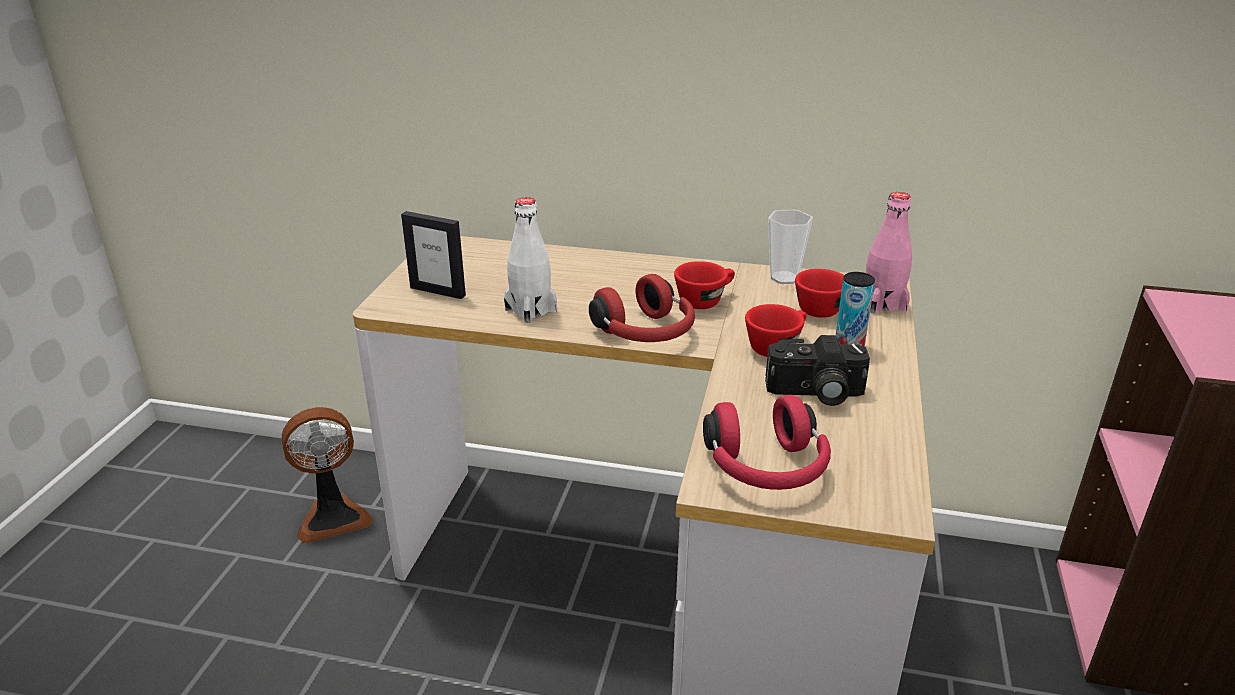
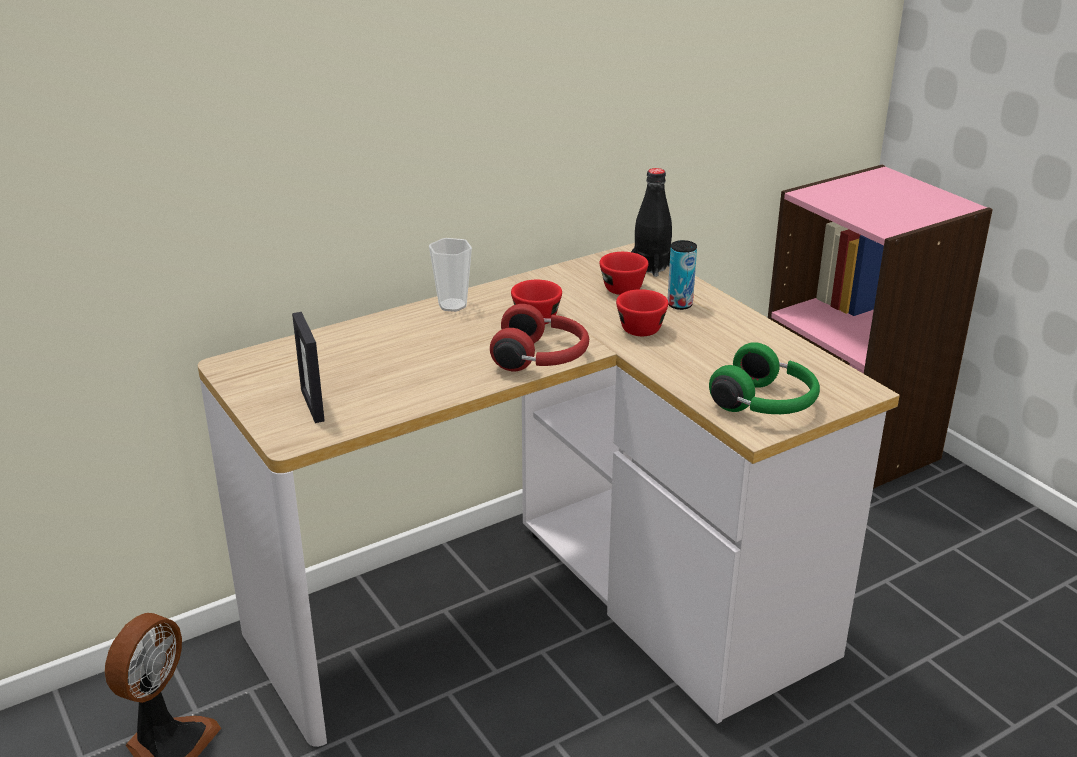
camera: 45 degrees left, 0 degrees up
picture frame [401,211,466,299] -> picture frame turned 90 degrees clockwise [292,312,325,423]
white bottle [504,197,557,323] -> none
red headphones [703,395,831,490] -> green headphones [709,342,820,414]
camera [765,335,870,406] -> none
cup [768,210,813,284] -> cup moved to [429,238,472,312]
pink bottle [866,192,912,314] -> black bottle [631,168,672,277]

